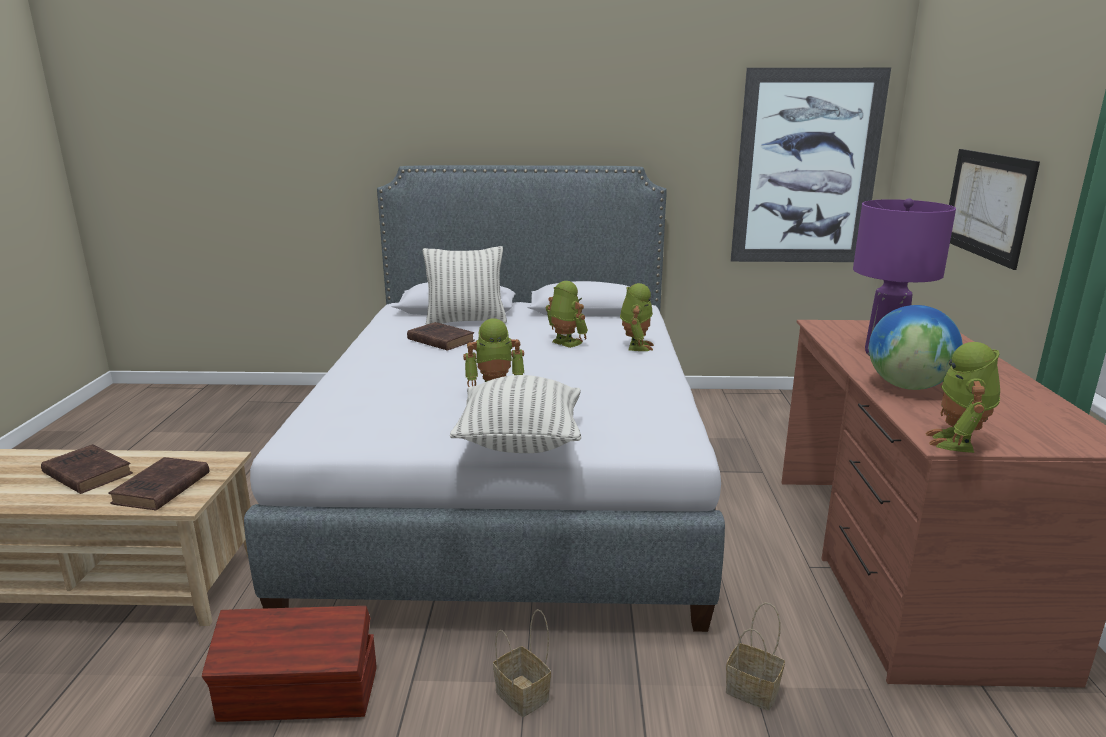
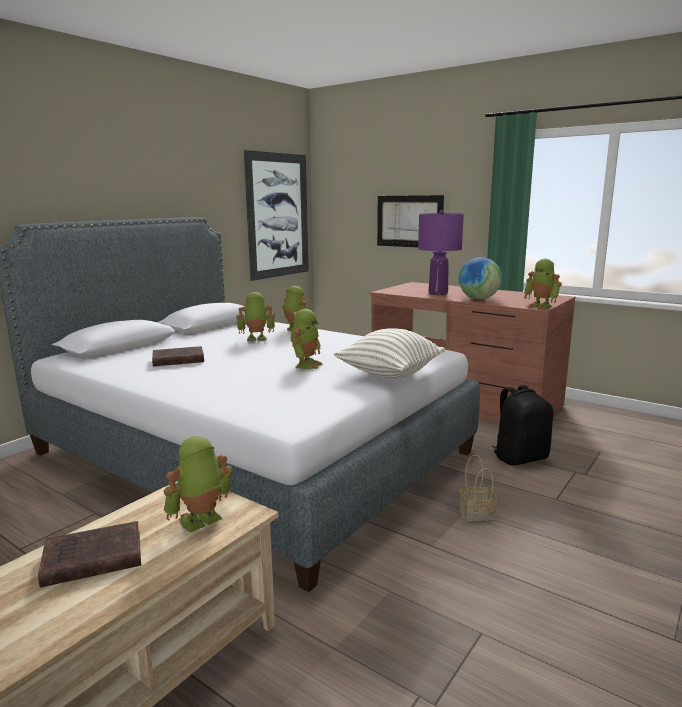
camera: 55 degrees left, 5 degrees down
brown book [108,457,209,511] -> toy robot [164,436,233,533]
brown storage box [202,606,376,722] -> none
pillow [423,246,507,325] -> none
basket [726,603,785,711] -> black backpack [492,385,553,466]

